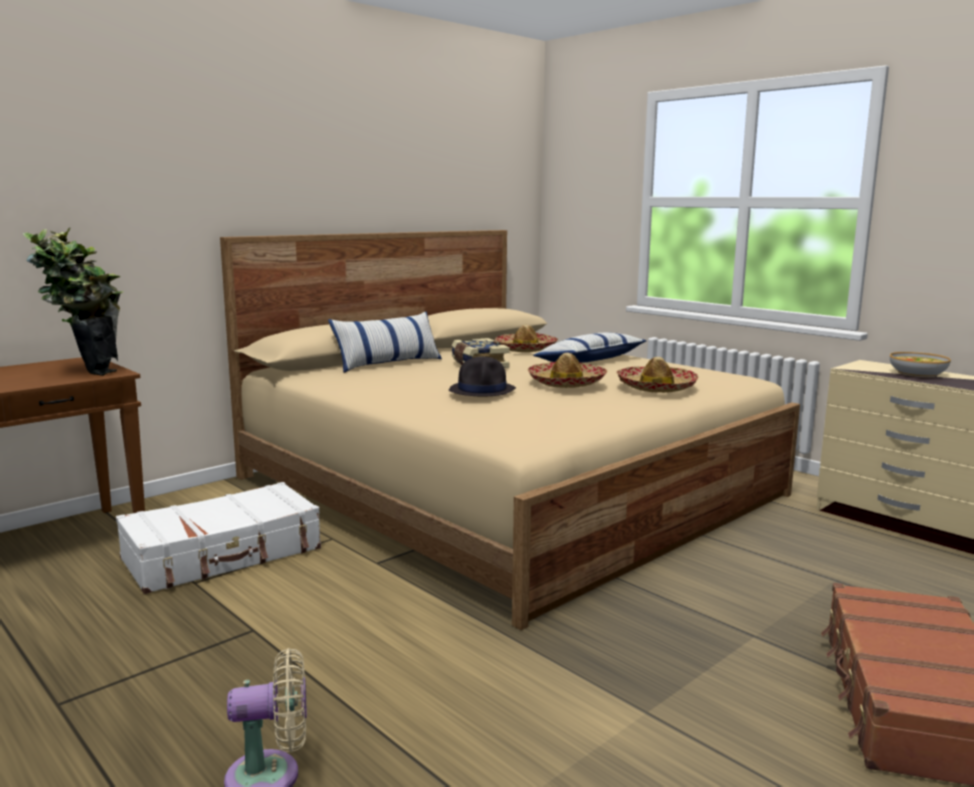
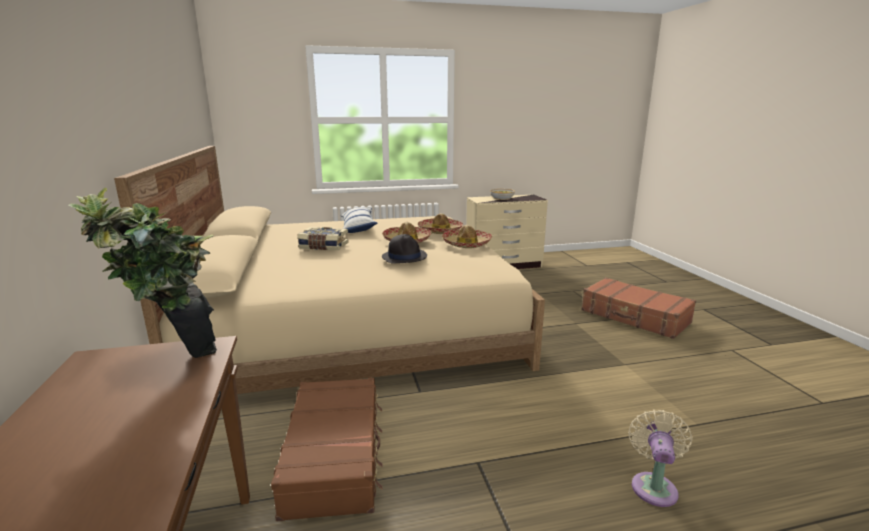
camera: 60 degrees left, 5 degrees up
white suitcase [116,482,321,594] -> brown suitcase [271,378,383,521]
pillow [328,311,442,373] -> none
hat [495,325,558,352] -> hat moved to [441,225,492,248]

